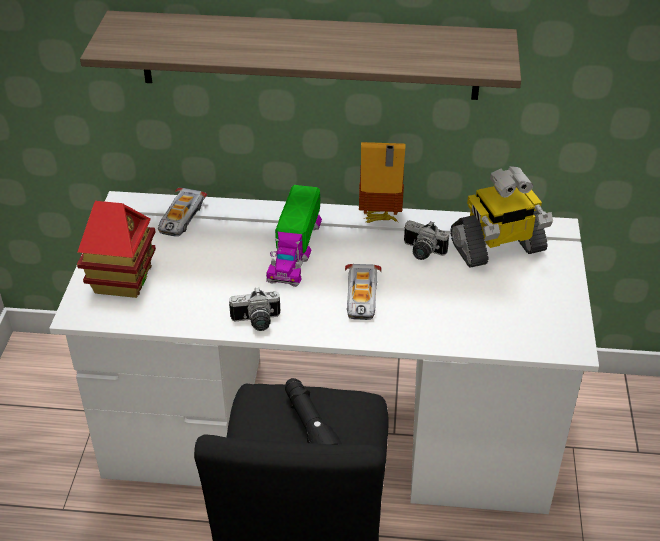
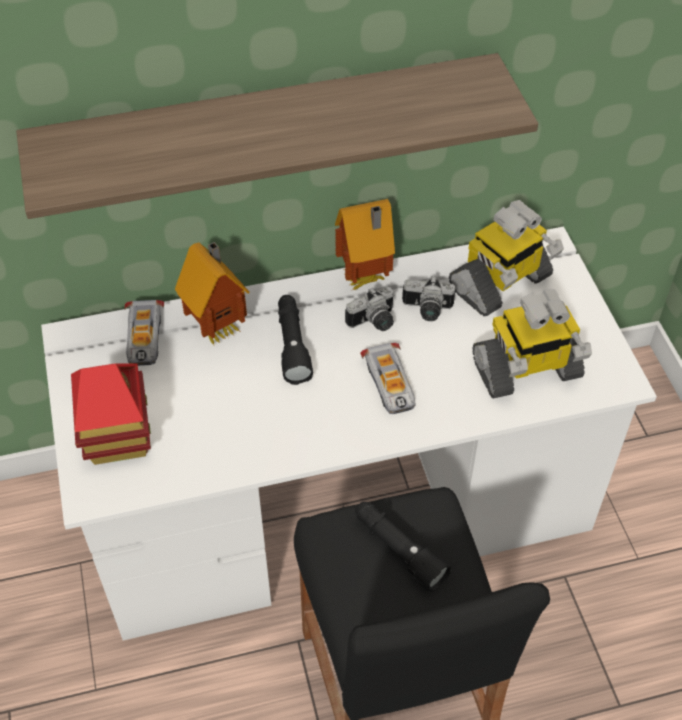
camera: 20 degrees left, 10 degrees up
camera [229,287,280,331] -> camera moved to [345,287,394,331]
toy truck [266,185,322,287] -> black flashlight [278,295,313,385]
none -> toy house [175,242,250,345]
none -> toy robot [472,289,592,398]

